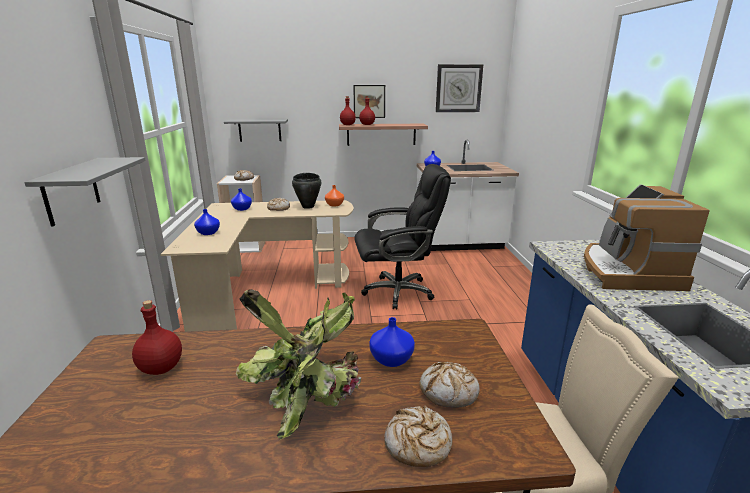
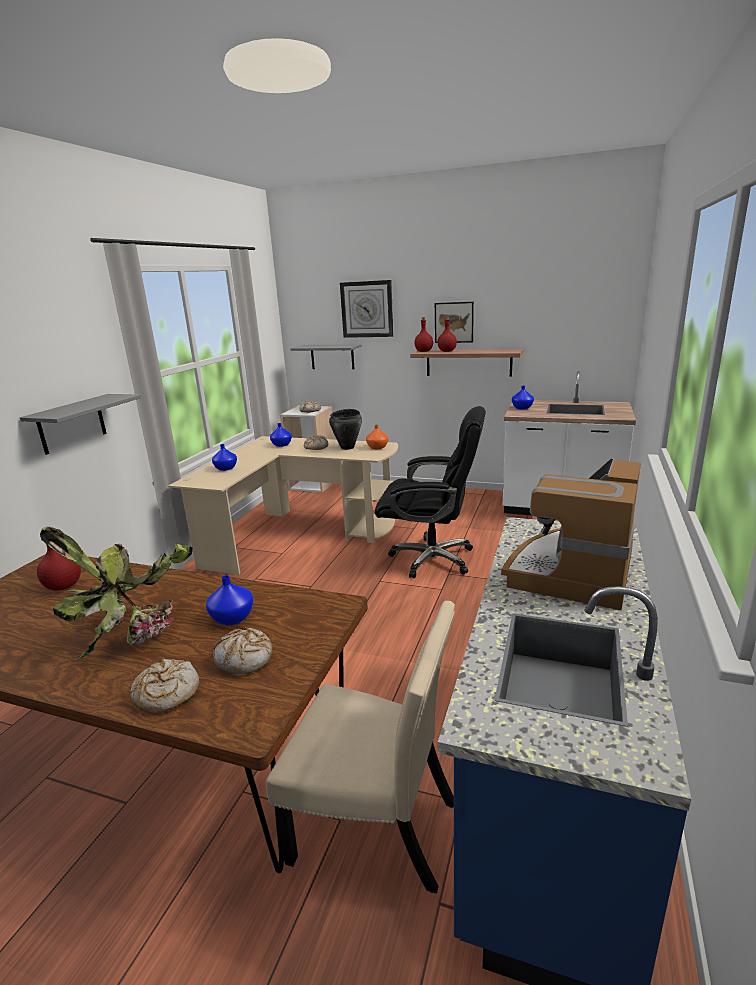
camera: 25 degrees right, 0 degrees up
wall clock [436,64,483,112] -> wall clock moved to [340,280,394,338]

